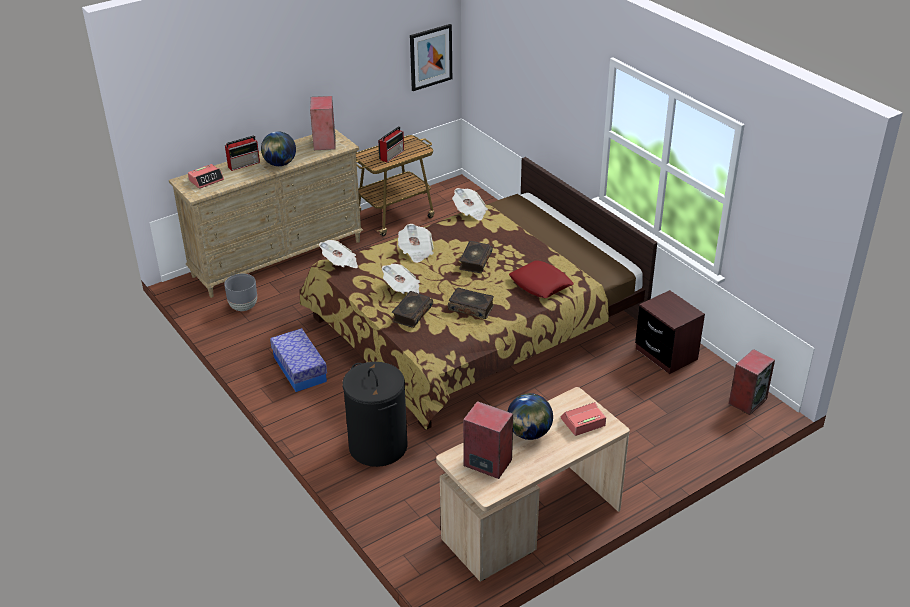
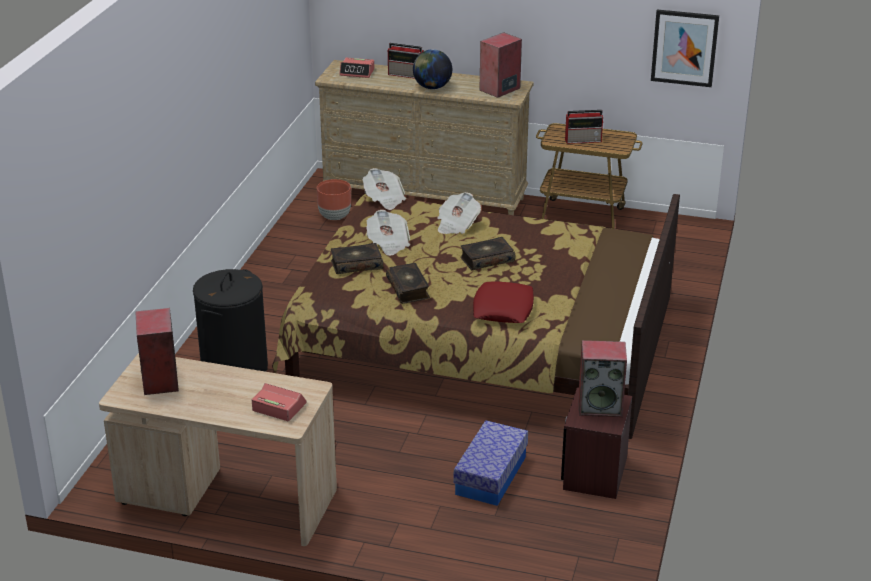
camera: 50 degrees right, 5 degrees down
grey planter [224,274,257,311] -> brown planter [317,179,351,220]
storage box [270,328,327,392] -> storage box moved to [454,420,528,506]
newspaper [452,188,488,221] -> none
globe [507,393,553,440] -> none
speaker [729,349,775,415] -> speaker moved to [578,340,627,417]

